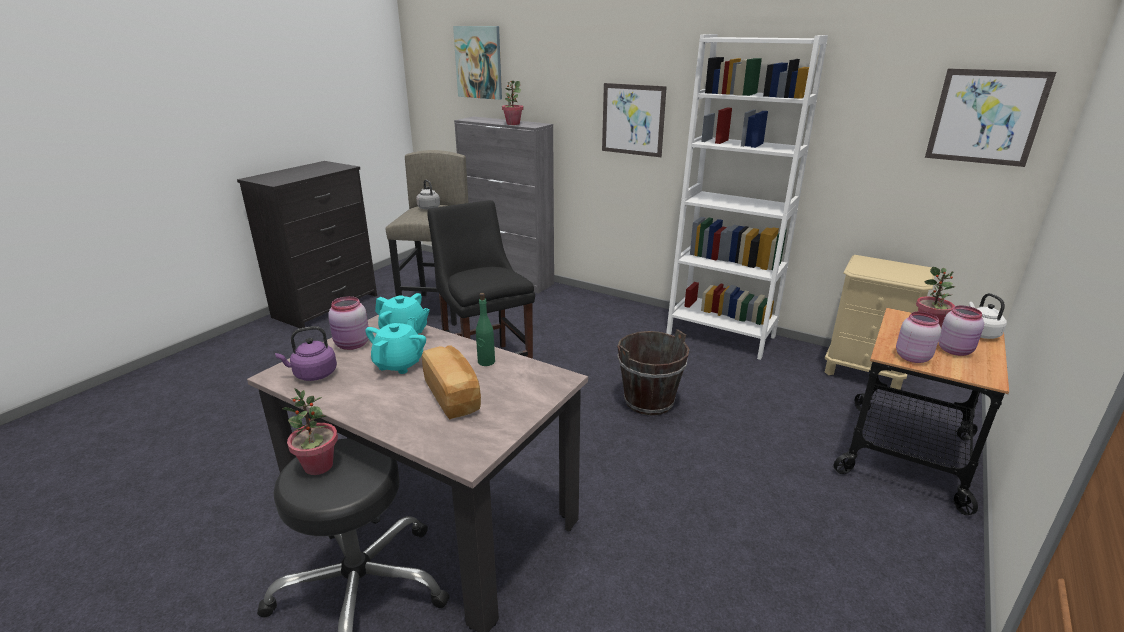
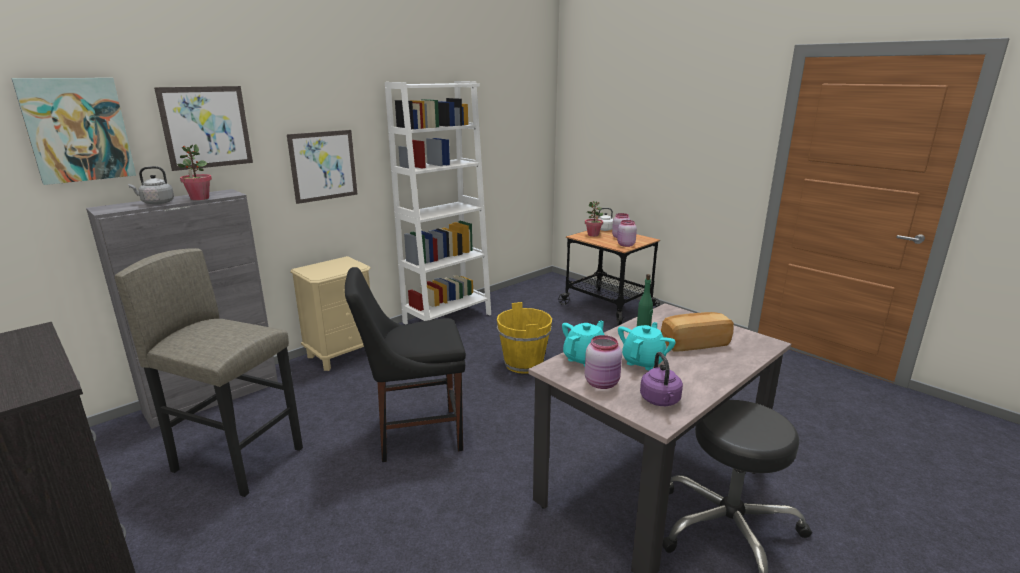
camera: 75 degrees left, 5 degrees down
potted plant [282,388,338,475] -> none
turquoise teapot [365,317,426,374] -> turquoise teapot turned 90 degrees clockwise [618,322,676,371]
grey kettle [416,180,440,210] -> grey kettle moved to [128,166,174,205]
brown bucket [617,329,689,415] -> yellow bucket [497,302,552,374]
beige nightstand [825,255,935,390] -> beige nightstand moved to [290,256,371,371]
picture [925,69,1056,167] -> picture moved to [154,86,253,171]

